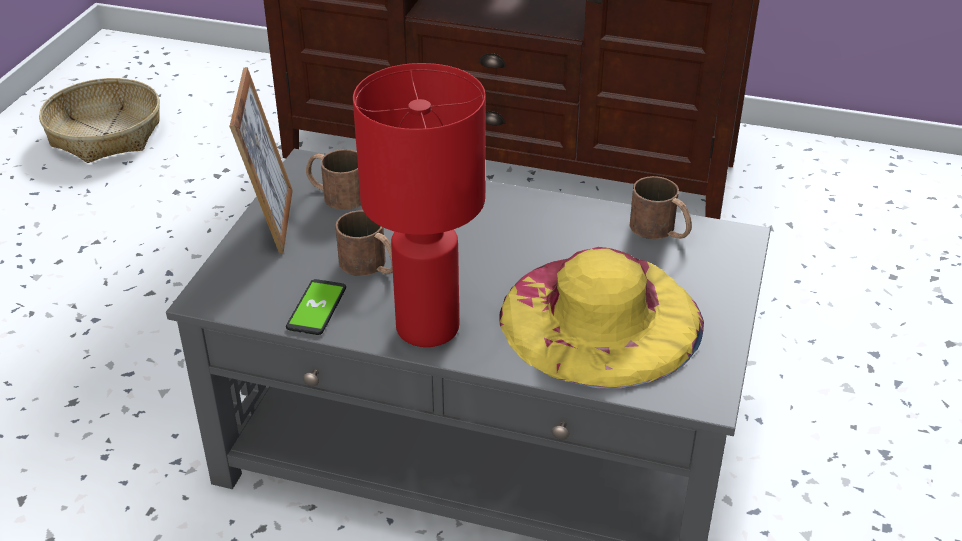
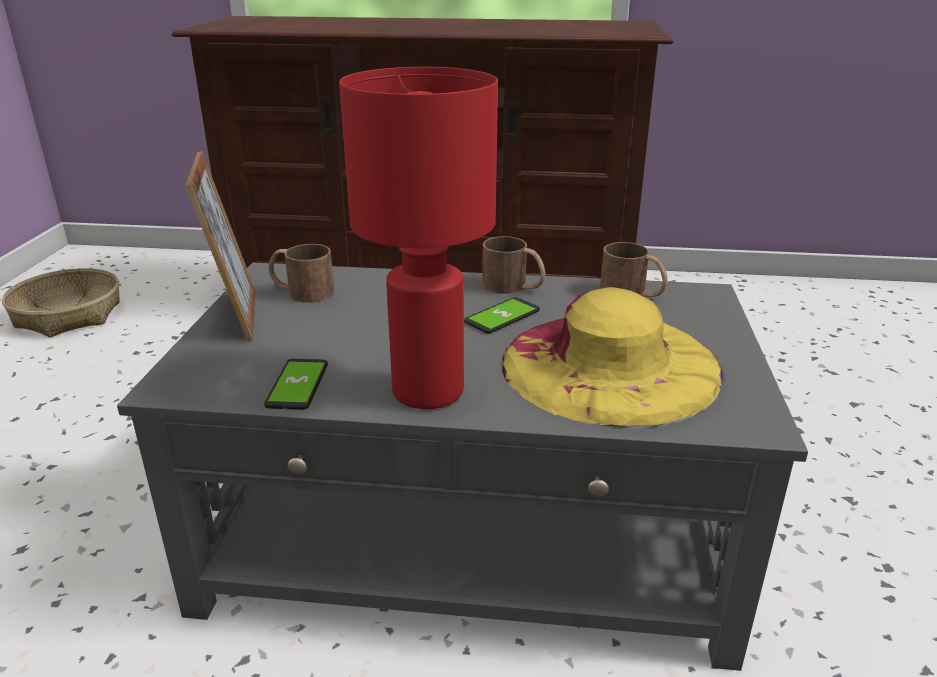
camera: 10 degrees left, 10 degrees down
brown mug [335,210,393,276] -> brown mug moved to [482,236,546,294]
none -> phone [464,297,540,334]

